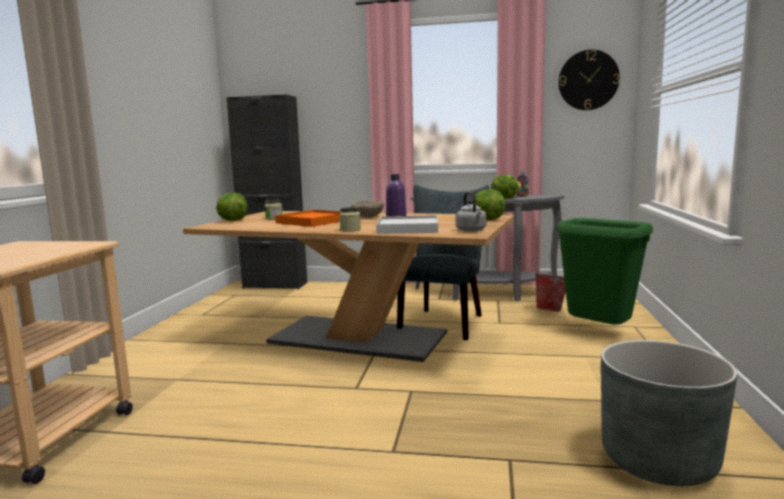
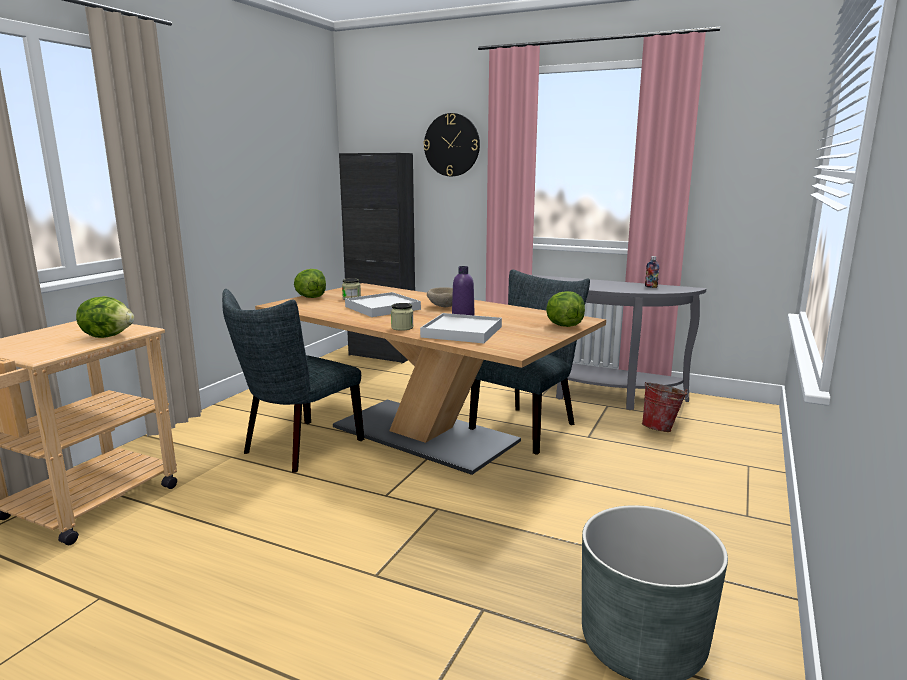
camera: 15 degrees right, 5 degrees up
orange tray [275,210,341,227] -> white tray [345,292,421,317]
grey kettle [455,192,487,231] -> none
lettuce [491,175,522,199] -> lettuce moved to [76,296,134,338]
green trash can [556,218,653,325] -> none
wall clock [558,50,620,110] -> wall clock moved to [423,113,480,176]
none -> grey chair [222,289,364,473]

